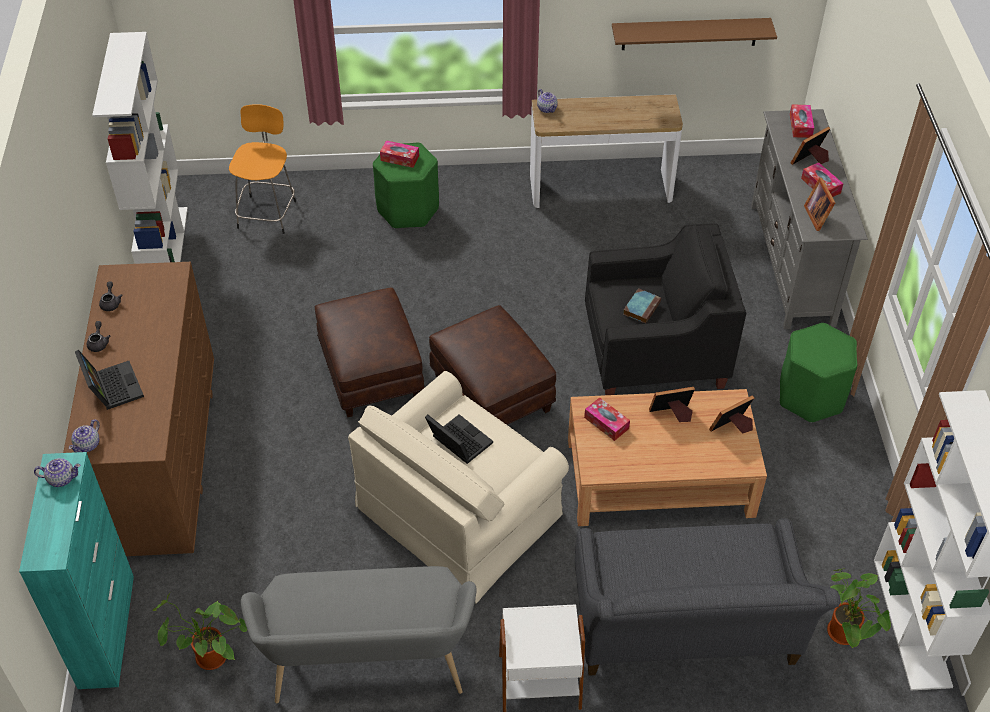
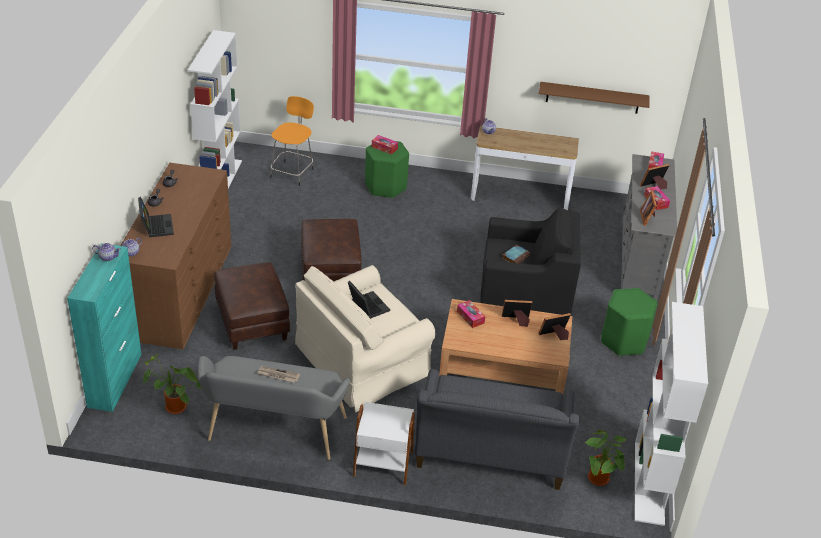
camera: 10 degrees right, 10 degrees down
brown ottoman [429,305,556,425] -> brown ottoman moved to [214,262,290,350]
none -> newspaper [257,366,300,383]

